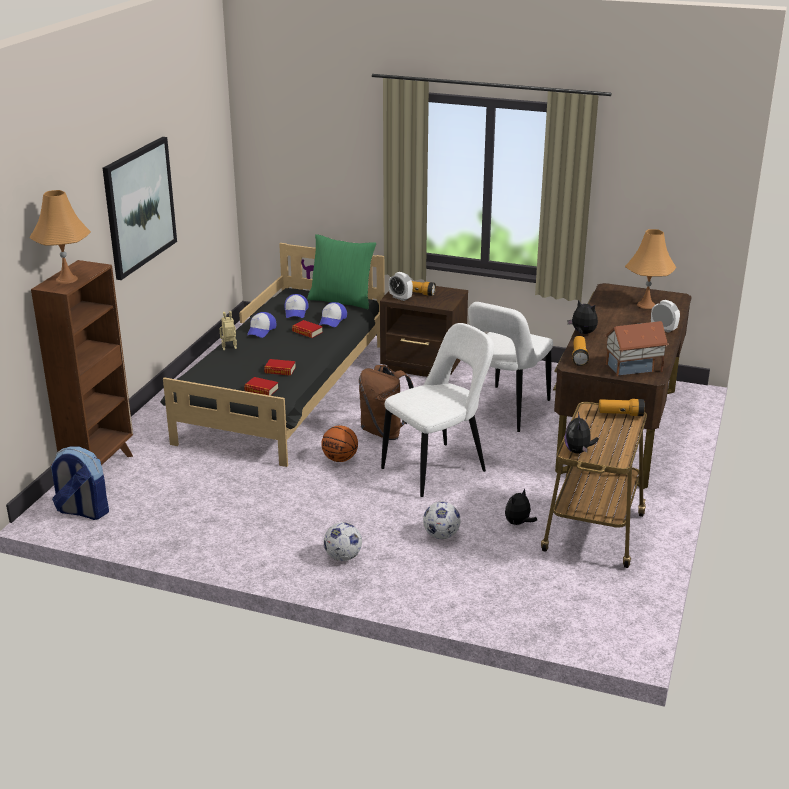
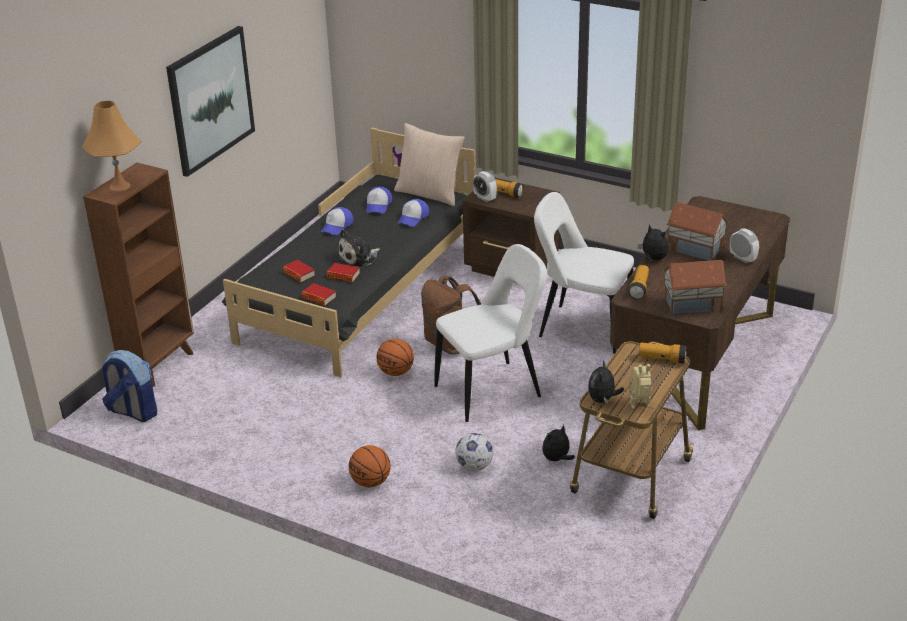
camera: 10 degrees right, 5 degrees up
toy robot [220,311,237,350] -> toy robot moved to [628,364,652,409]
book [292,320,323,338] -> book moved to [282,260,315,283]
green pillow [307,234,376,309] -> beige pillow [394,123,465,206]
football [324,522,362,561] -> basketball [349,445,390,488]
white chair [468,302,553,432] -> white chair turned 75 degrees clockwise [534,192,634,354]
orange table lamp [625,229,676,309] -> none
none -> plush toy [337,229,380,268]
none -> toy house [666,202,729,261]

